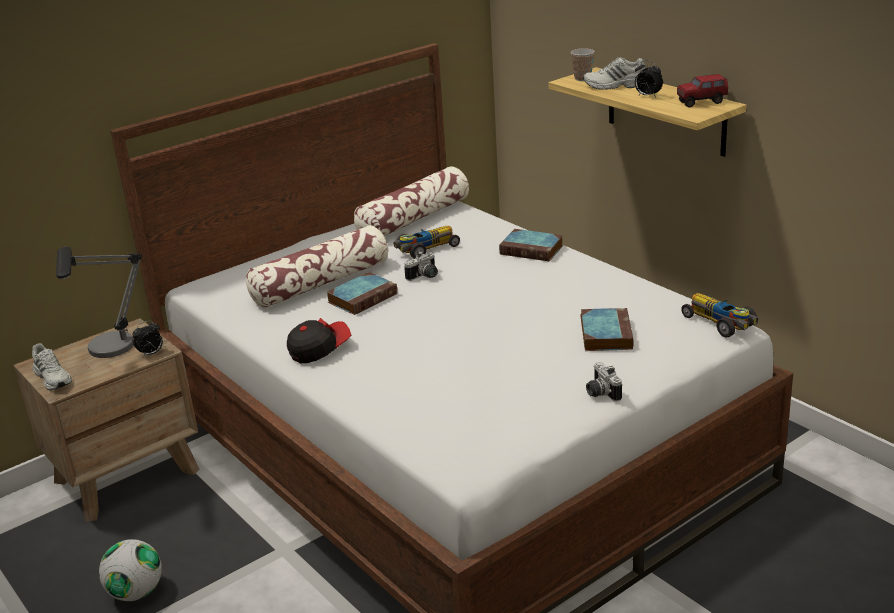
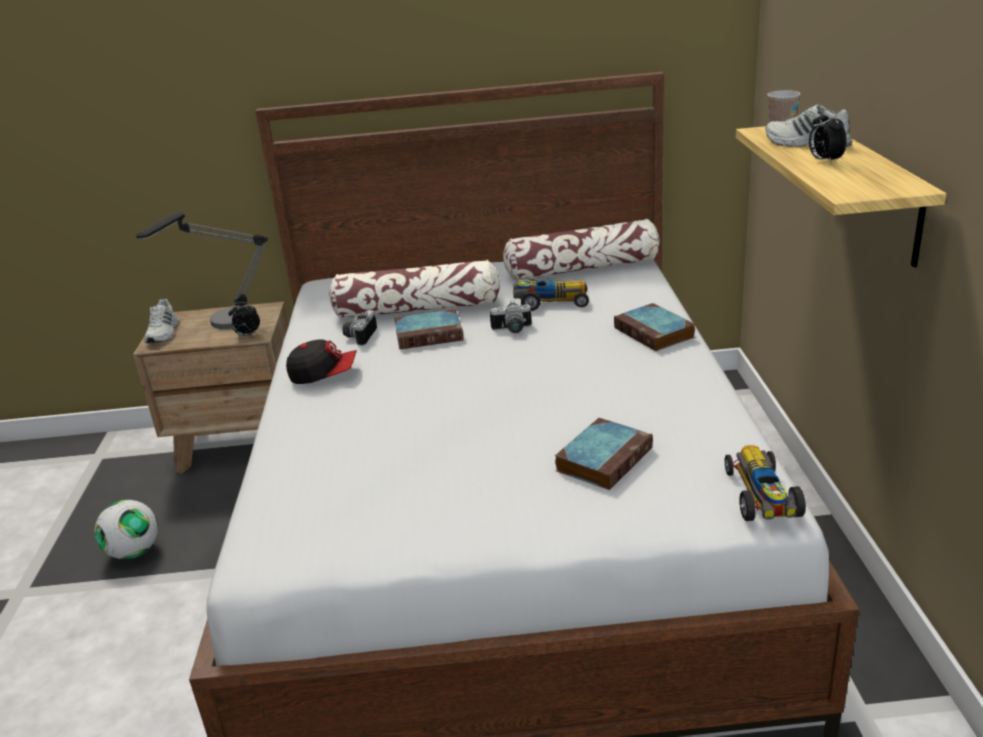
camera: 35 degrees right, 0 degrees up
camera [586,362,622,402] -> camera moved to [343,310,377,346]
toy truck [677,74,728,107] -> none

